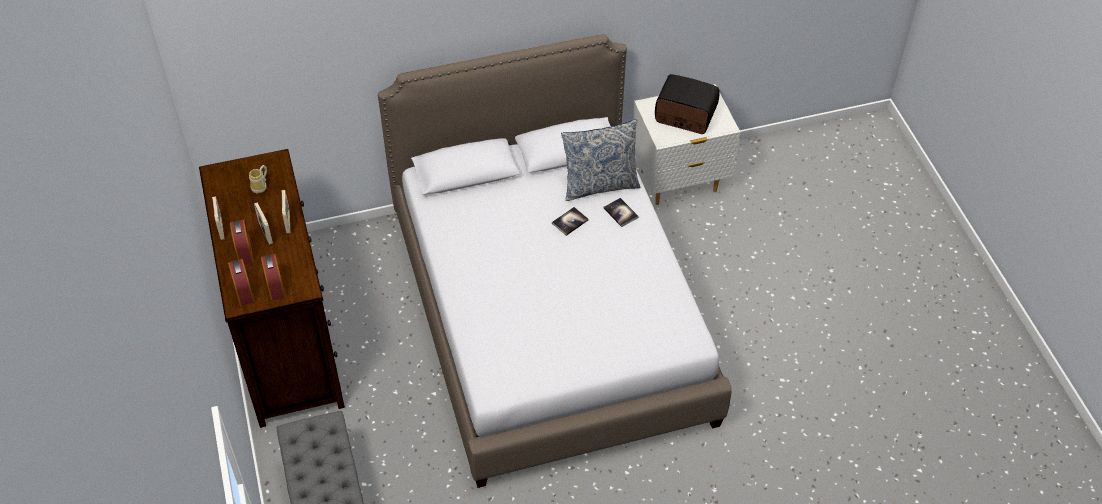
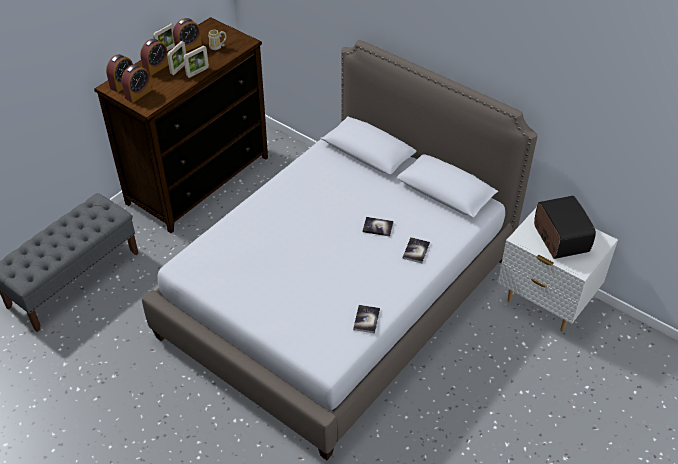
camera: 55 degrees right, 5 degrees down
pillow [561,119,640,201] -> none
none -> alarm clock [173,18,202,52]
none -> book [353,305,380,334]

